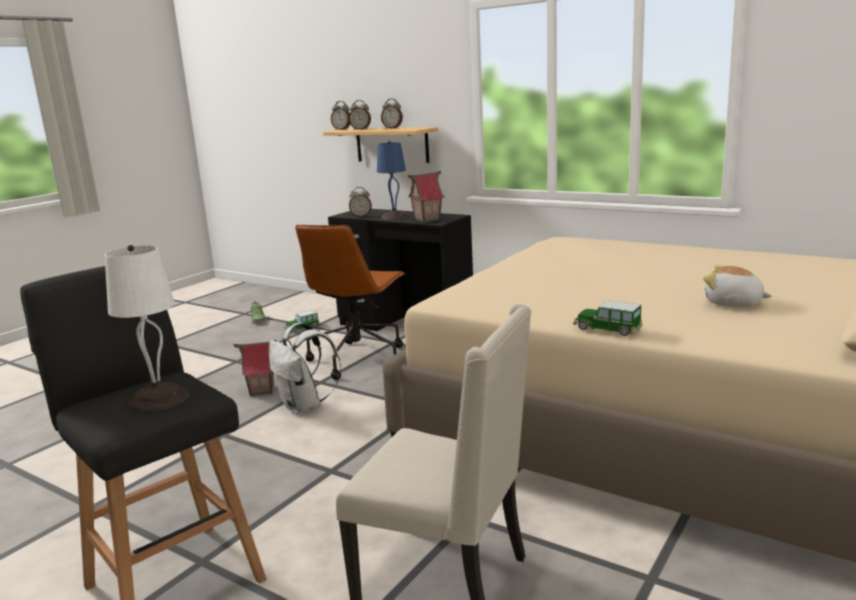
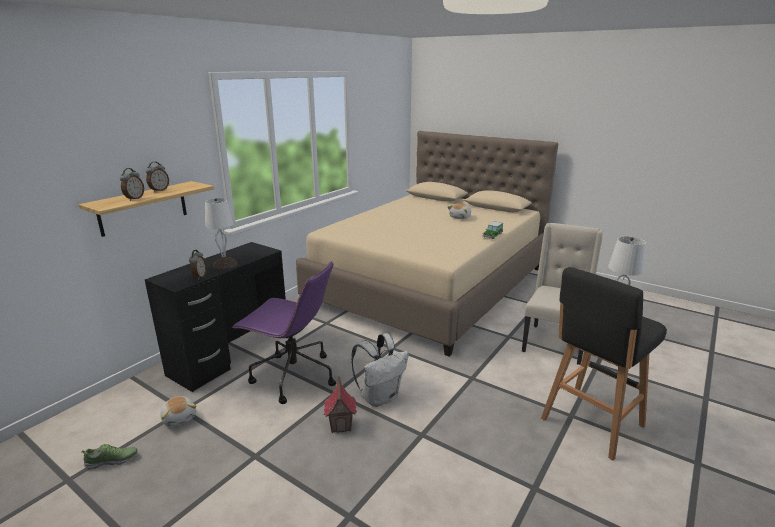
camera: 90 degrees left, 5 degrees up
toy car [284,310,320,332] -> plush toy [160,396,196,427]
brown office chair [296,225,405,380] -> purple office chair [232,261,336,404]
alarm clock [331,101,350,130] -> none
blue table lamp [377,141,408,220] -> white table lamp [205,198,238,269]
toy house [408,171,444,223] -> none

